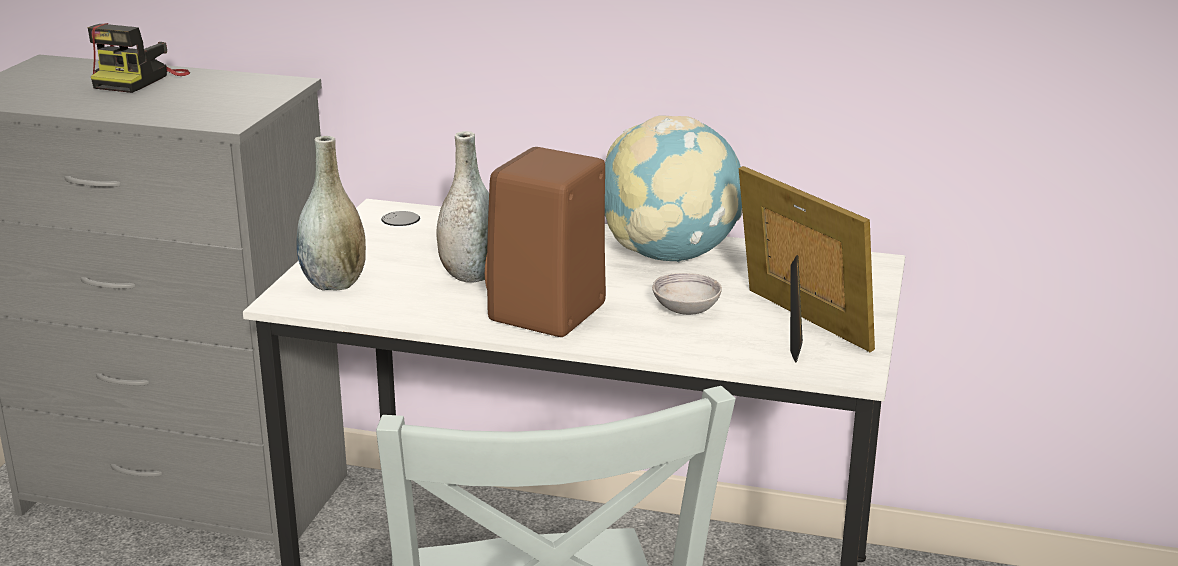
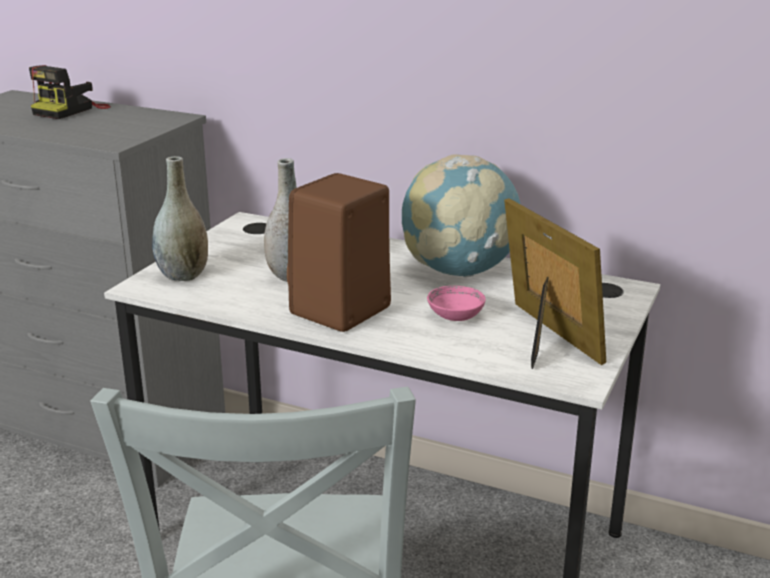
camera: 10 degrees right, 0 degrees up
grey bowl [652,273,722,315] -> pink bowl [427,286,486,321]

